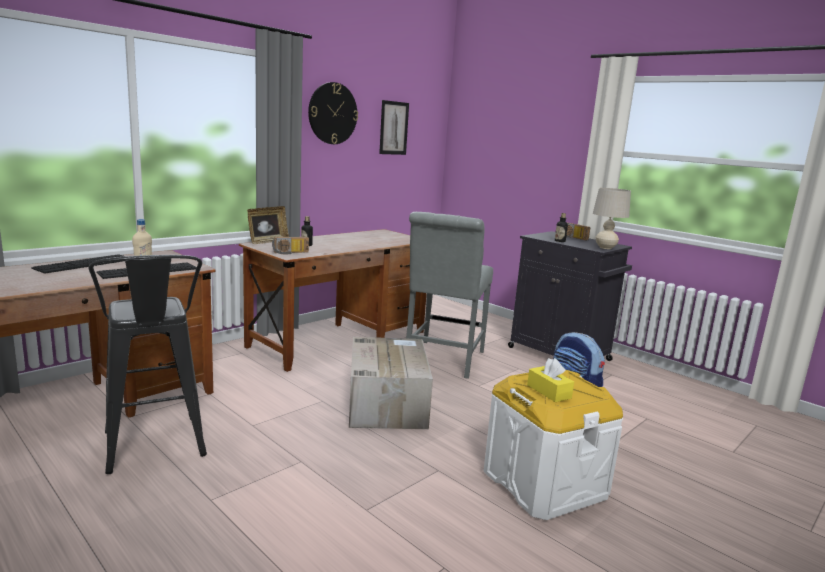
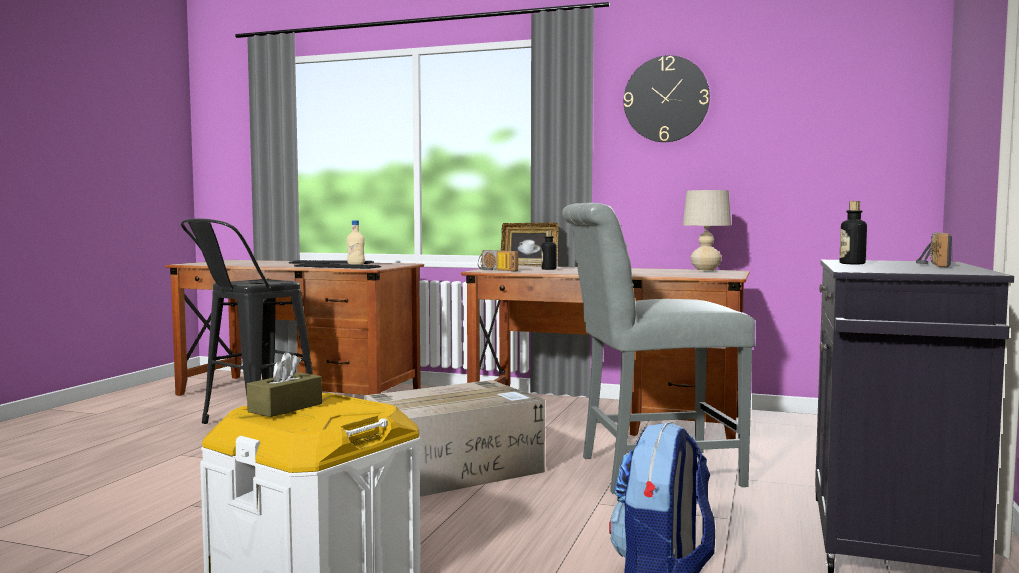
camera: 65 degrees right, 10 degrees down
picture [379,100,409,155] -> none
yellow tissue box [527,358,574,402] -> brown tissue box [247,352,322,417]
beige table lamp [593,188,631,249] -> beige table lamp moved to [683,190,731,271]

